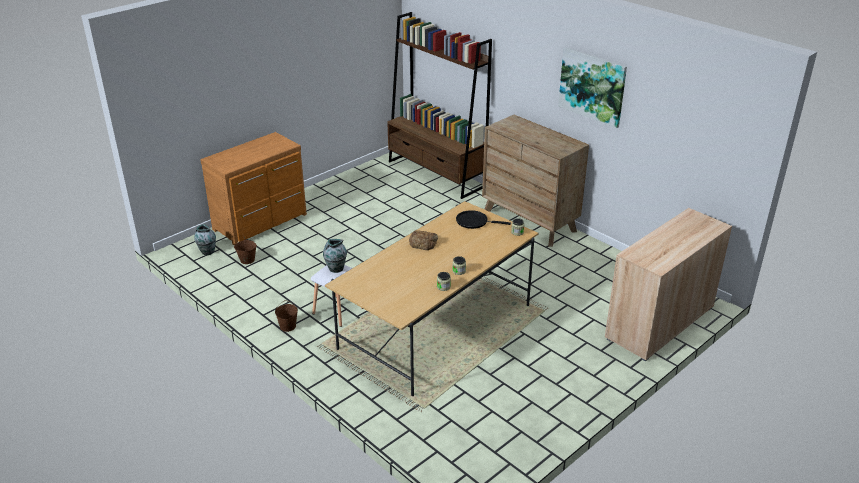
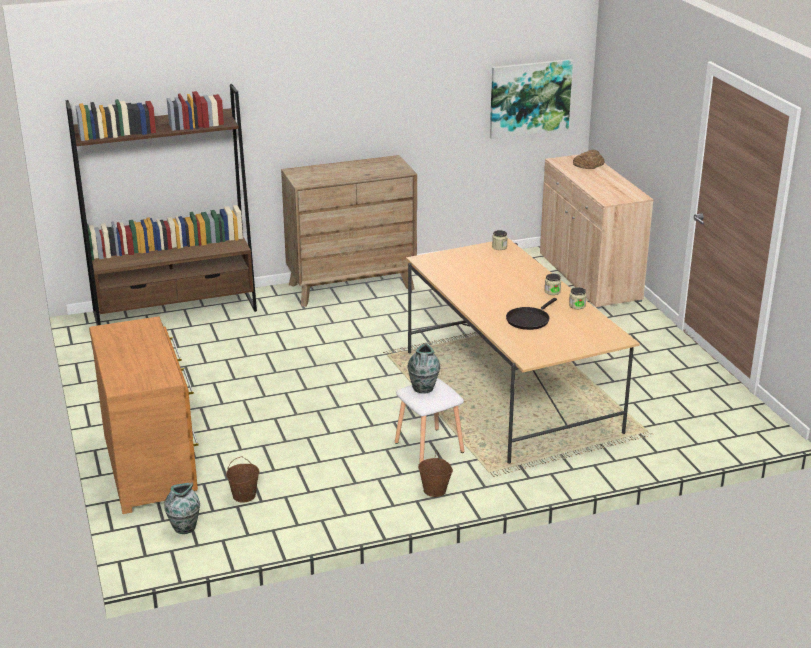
camera: 65 degrees left, 5 degrees down
bread [409,230,438,250] -> bread moved to [573,150,605,169]
black frying pan [456,210,511,229] -> black frying pan moved to [506,298,557,330]
picture [558,47,627,128] -> picture moved to [490,59,573,139]

